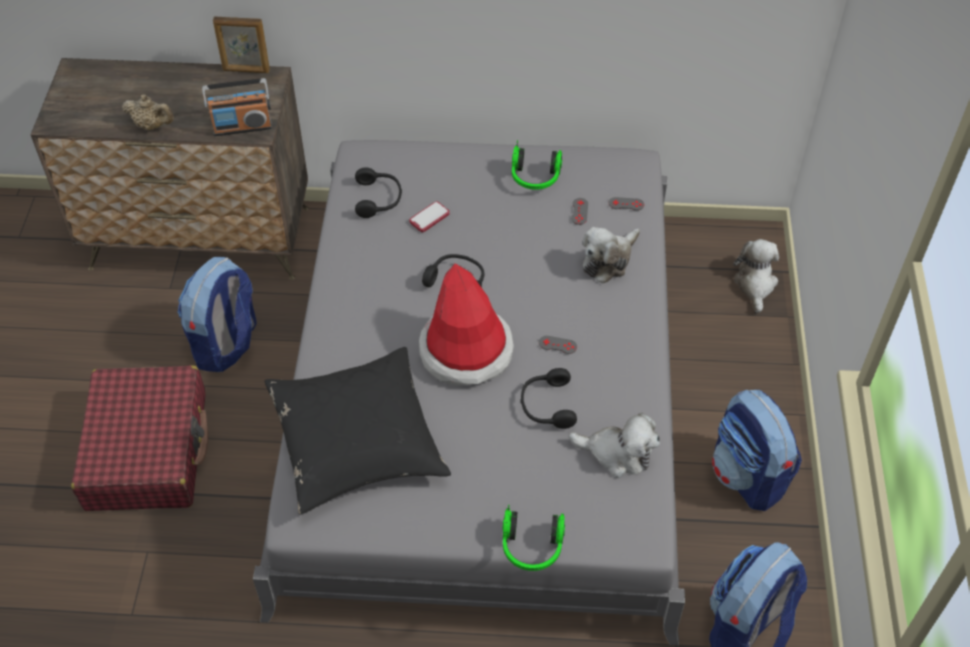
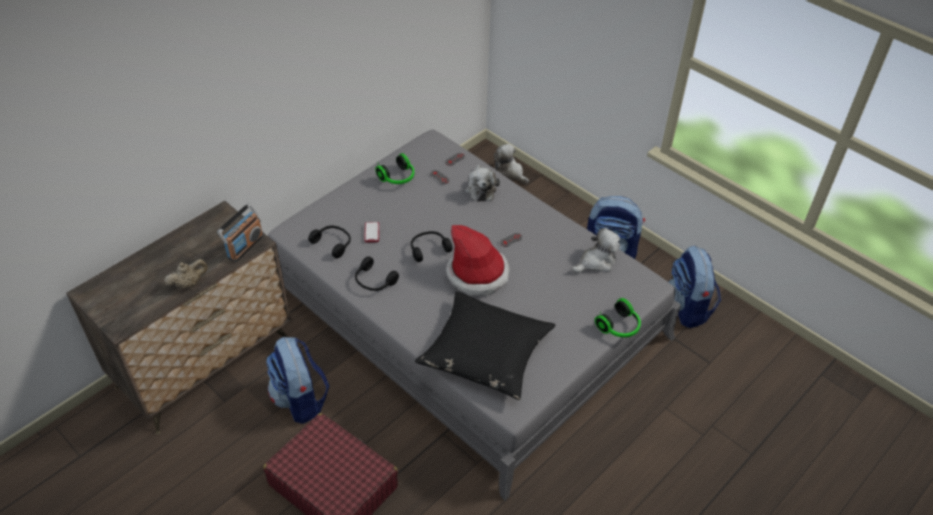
camera: 50 degrees left, 5 degrees down
picture frame [213,16,270,73] -> none
black headphones [521,368,577,429] -> black headphones moved to [355,256,399,291]

